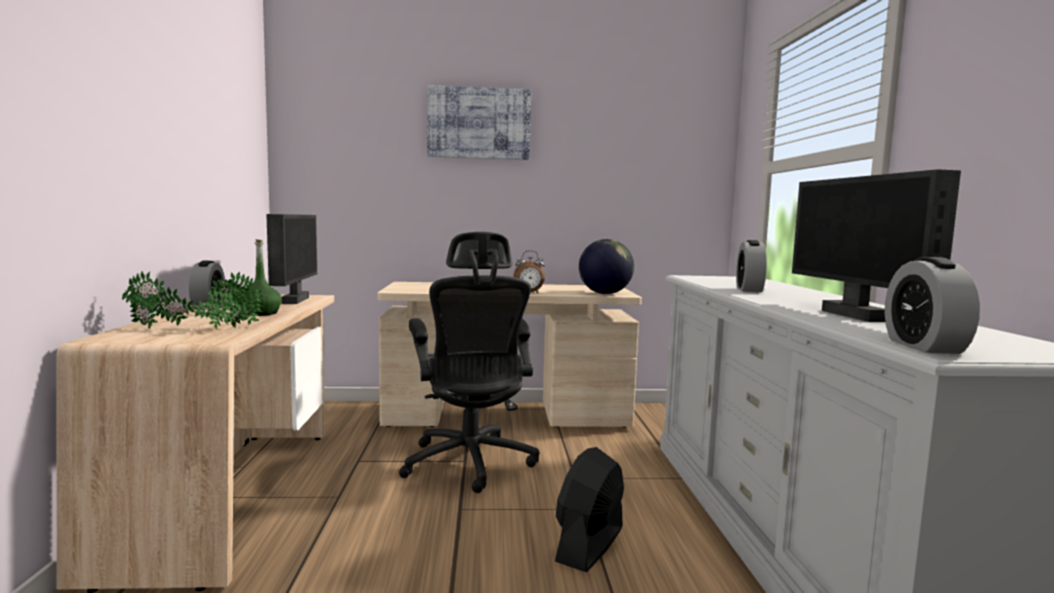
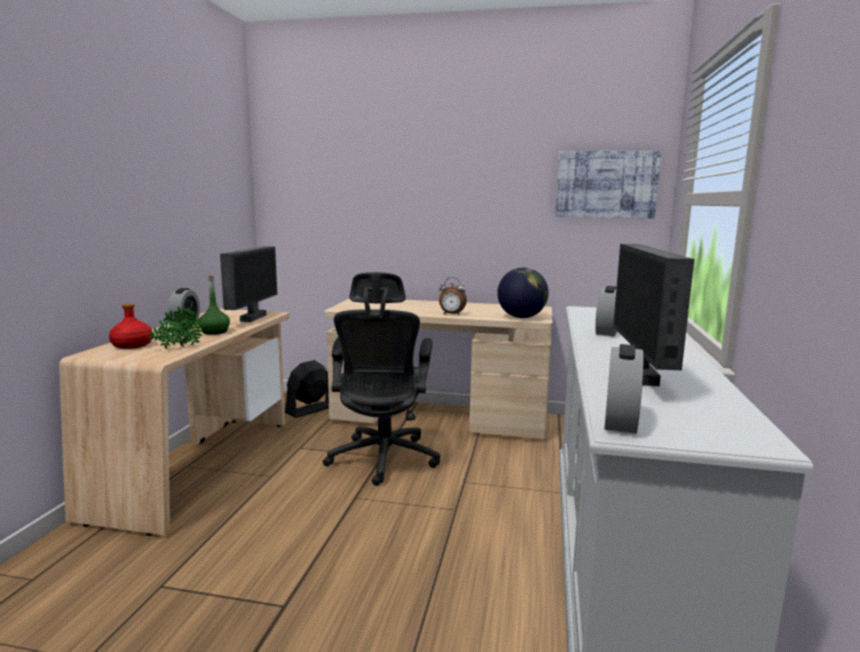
camera: 15 degrees right, 5 degrees up
potted plant [122,271,195,329] -> red bottle [109,303,153,349]
picture [427,85,531,160] -> picture moved to [555,151,661,219]
black fan [555,447,624,572] -> black fan moved to [285,360,329,418]

